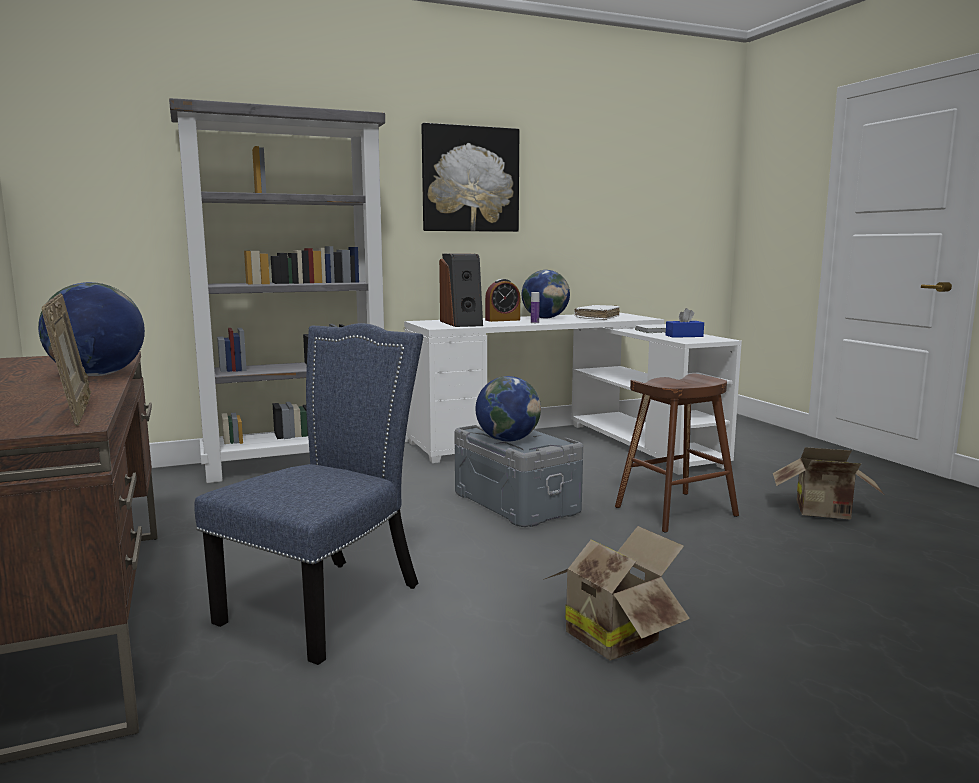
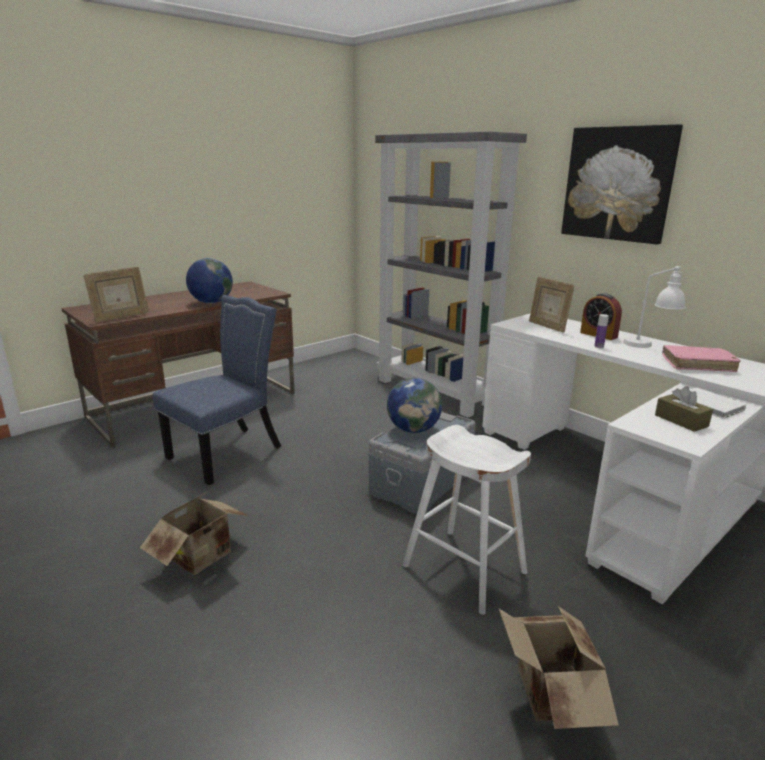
camera: 70 degrees right, 10 degrees up
blue chair [194,323,423,665] -> blue chair turned 60 degrees counterclockwise [153,295,281,485]
speaker [439,254,483,327] -> picture frame [529,277,575,332]
globe [522,270,570,319] -> white table lamp [623,266,687,348]
white book [574,305,620,320] -> pink book [662,345,741,372]
brown stool [615,373,739,533] -> white stool [403,425,531,615]
blue tissue box [666,308,704,338] -> brown tissue box [655,386,713,432]

